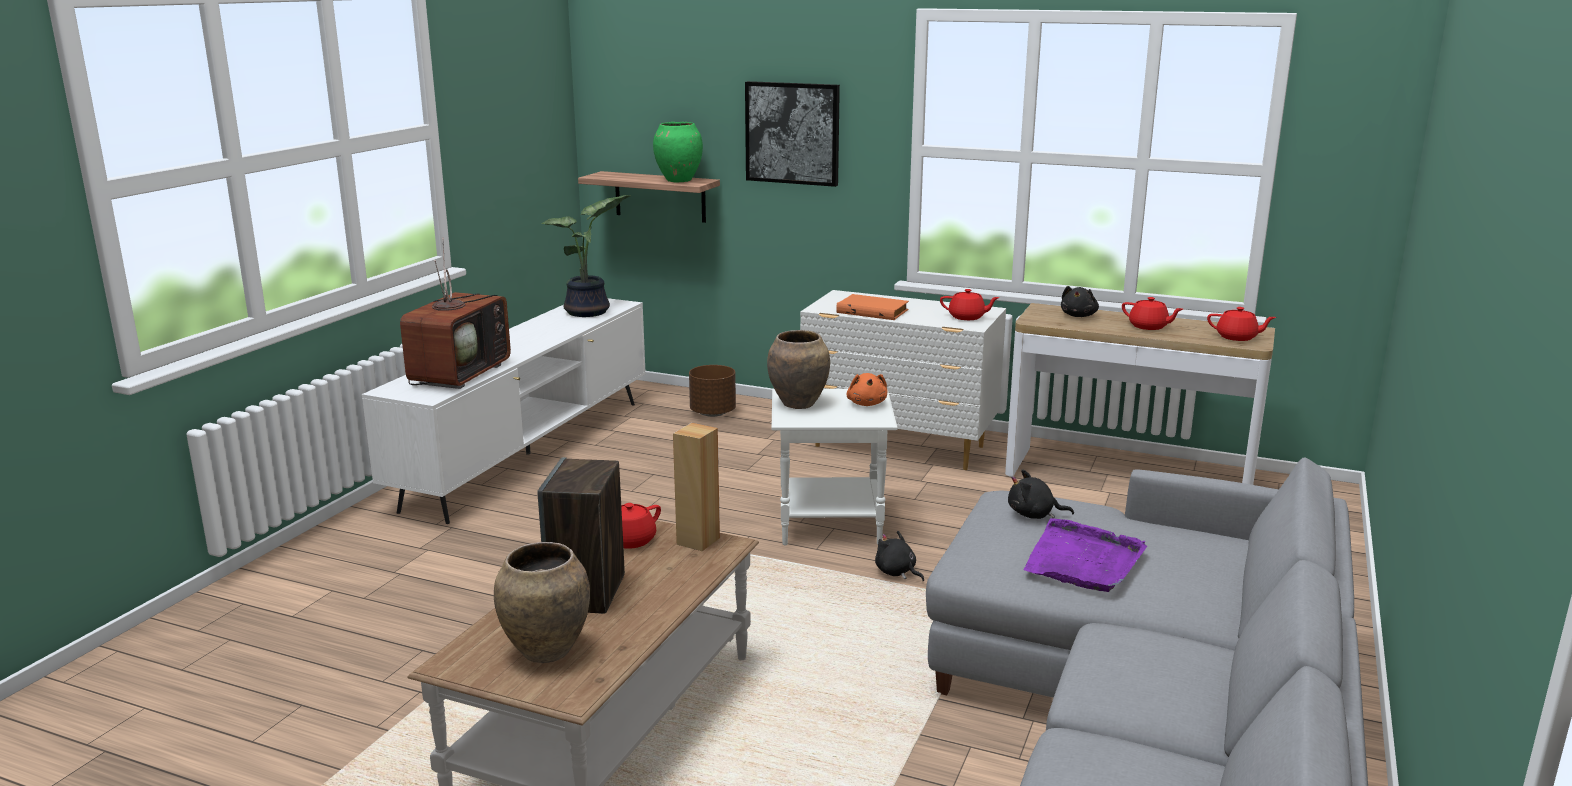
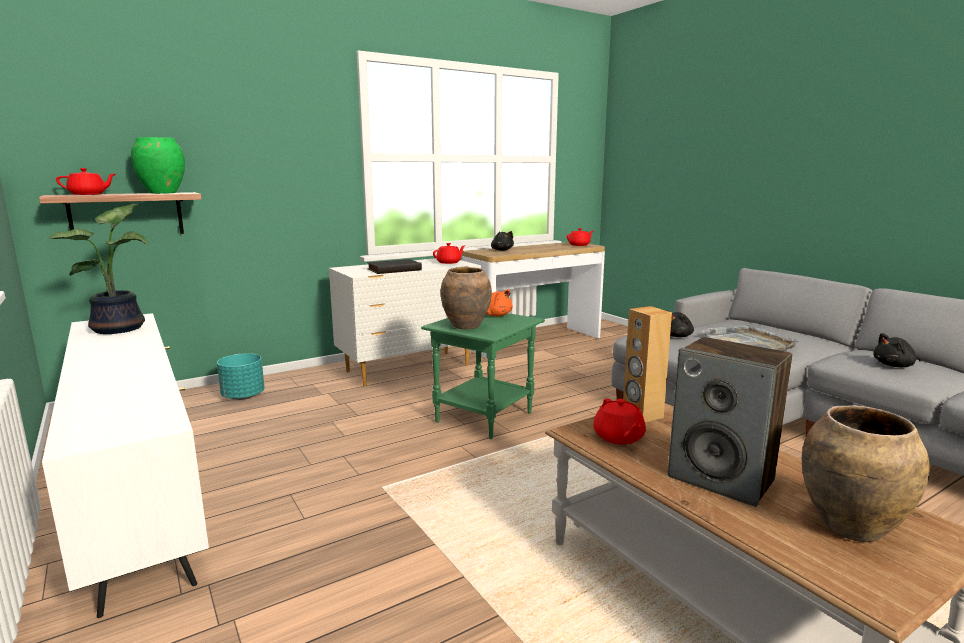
camera: 55 degrees left, 5 degrees down
television [400,238,511,389] -> none
brown planter [689,365,736,417] -> turquoise planter [217,353,265,400]
picture [745,81,840,187] -> none
white side table [772,389,898,545] -> green side table [421,313,545,439]
orange book [836,294,909,320] -> black book [367,259,422,274]
black plush toy [875,531,924,581] -> black plush toy moved to [874,333,921,367]
purple tray [1023,518,1147,592] -> grey tray [701,324,799,350]
red teapot [1122,297,1183,330] -> red teapot moved to [56,168,115,195]

